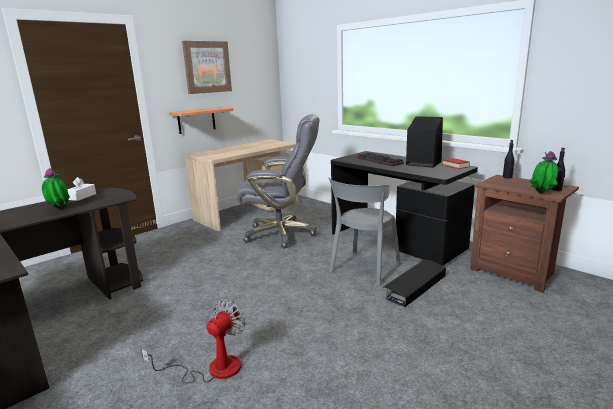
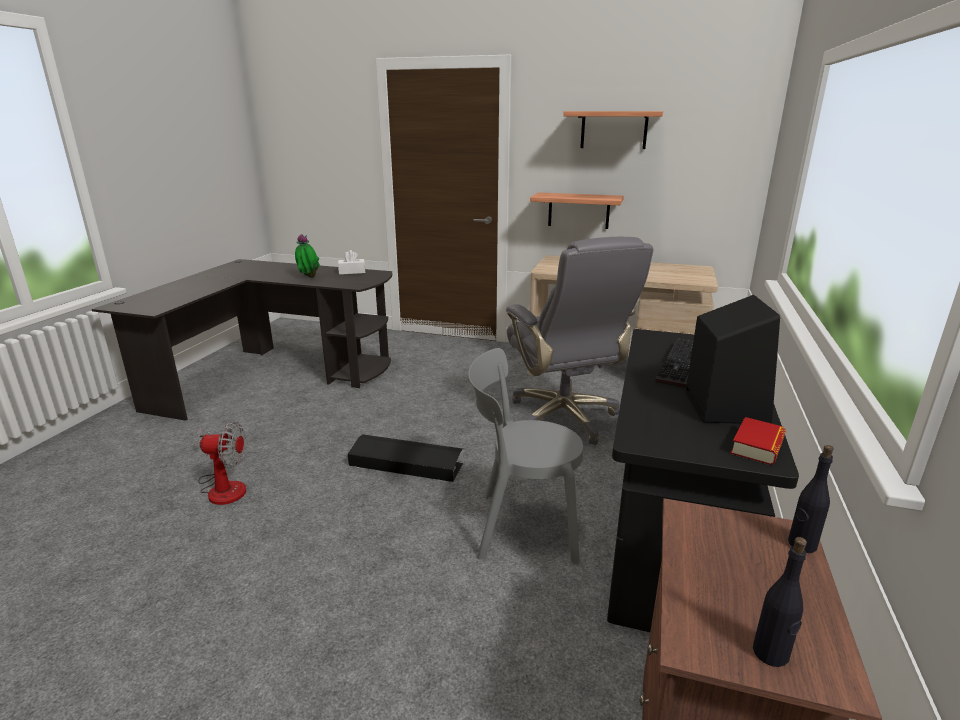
camera: 60 degrees right, 5 degrees up
picture [182,41,232,94] -> shelf [563,111,663,149]
black storage box [383,259,446,307] -> black storage box moved to [348,434,464,482]
potted plant [530,151,558,193] -> none

